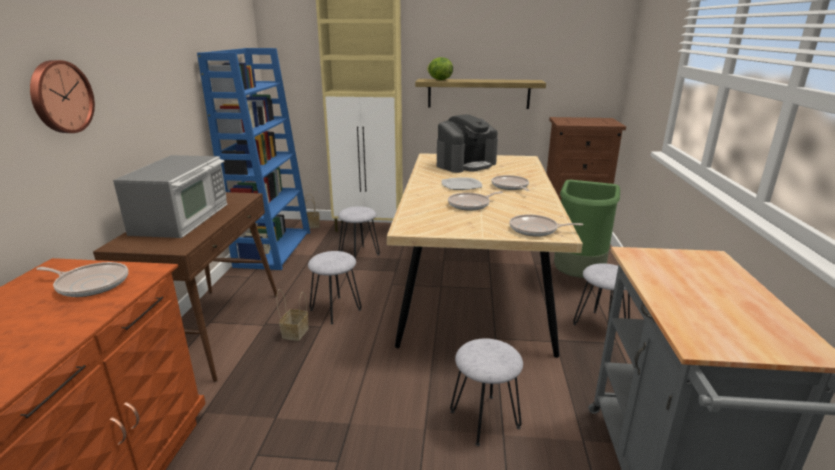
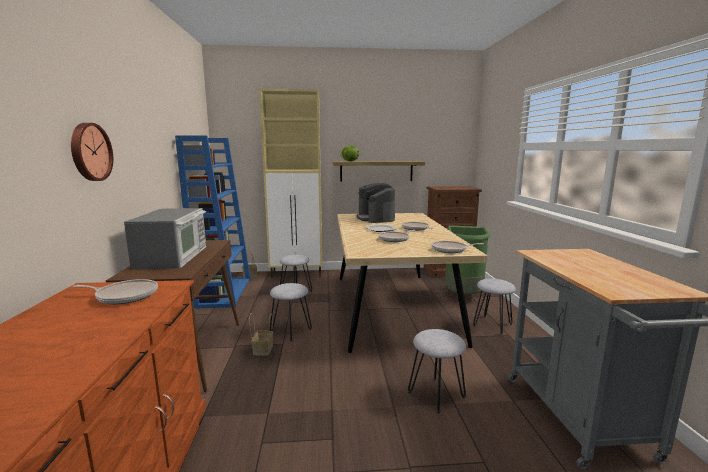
camera: 10 degrees left, 10 degrees down
coffee machine [437,114,498,173] -> coffee machine turned 120 degrees clockwise [356,183,395,223]

